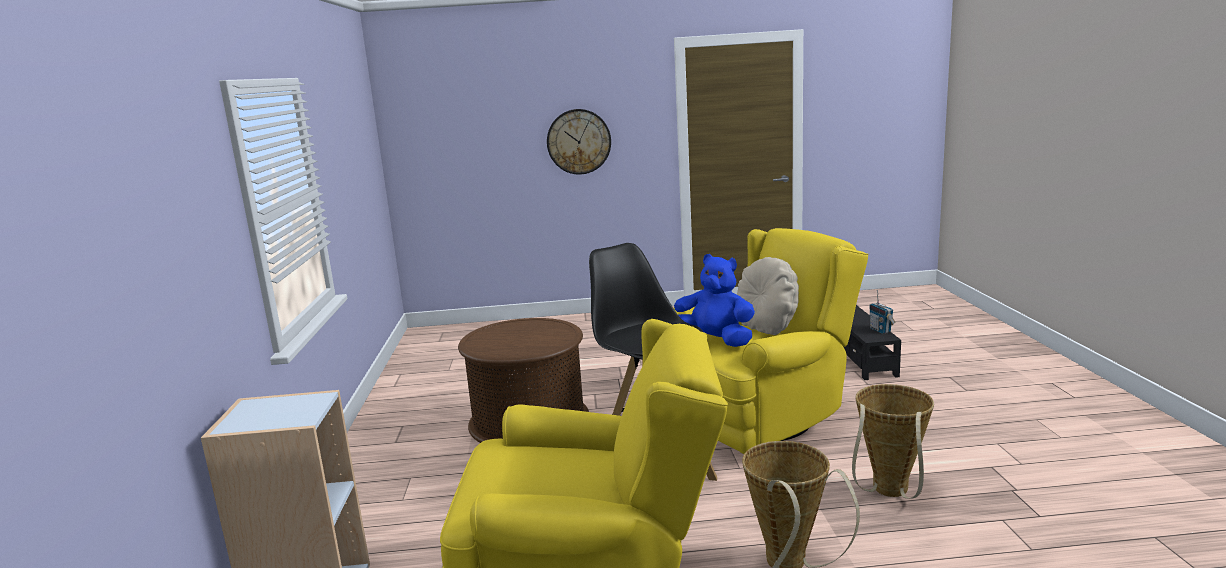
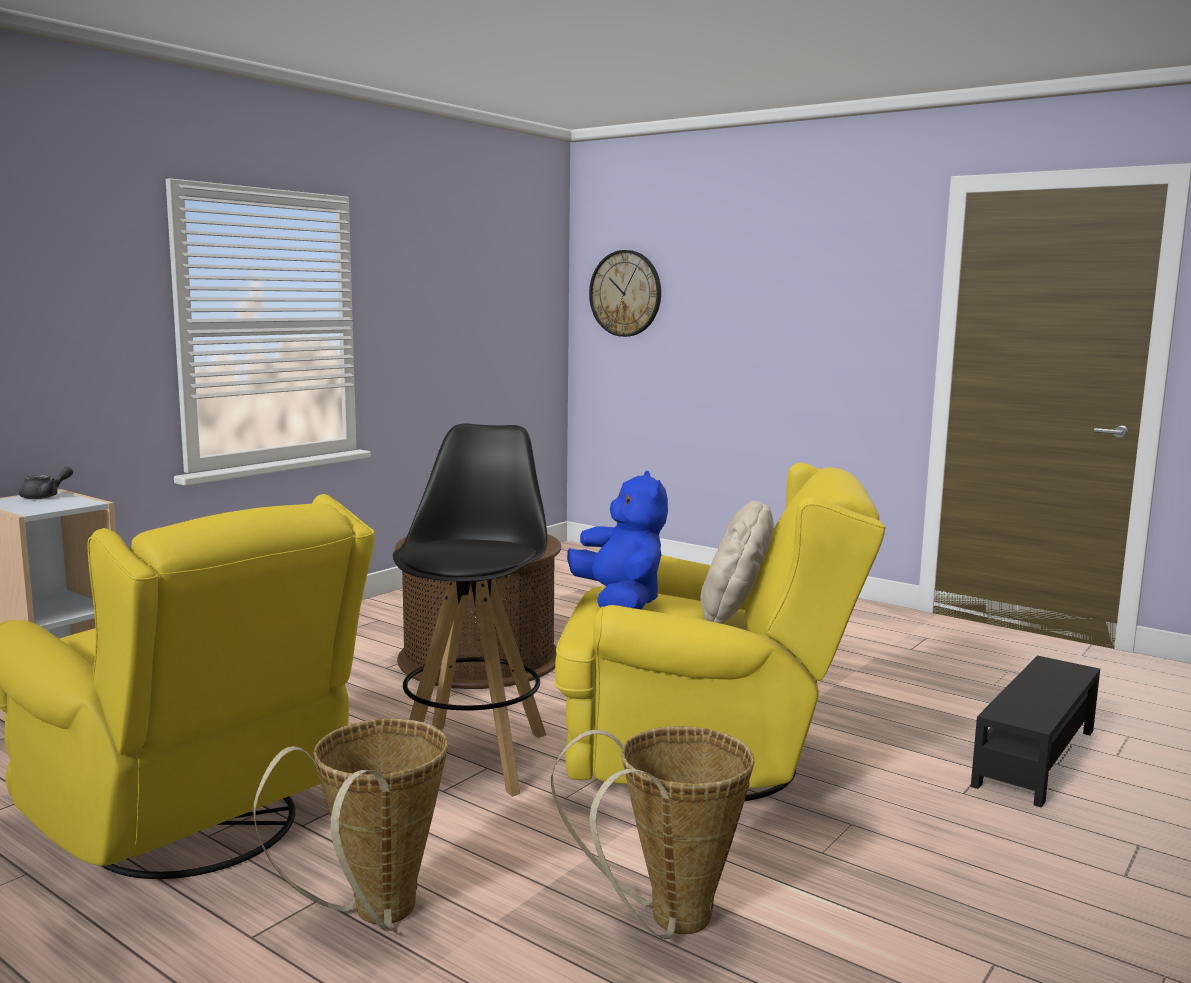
camera: 40 degrees right, 5 degrees down
wall clock [547,109,611,175] -> wall clock moved to [589,250,661,337]
radio [869,290,896,334] -> none
none -> grey teapot [19,467,73,499]

